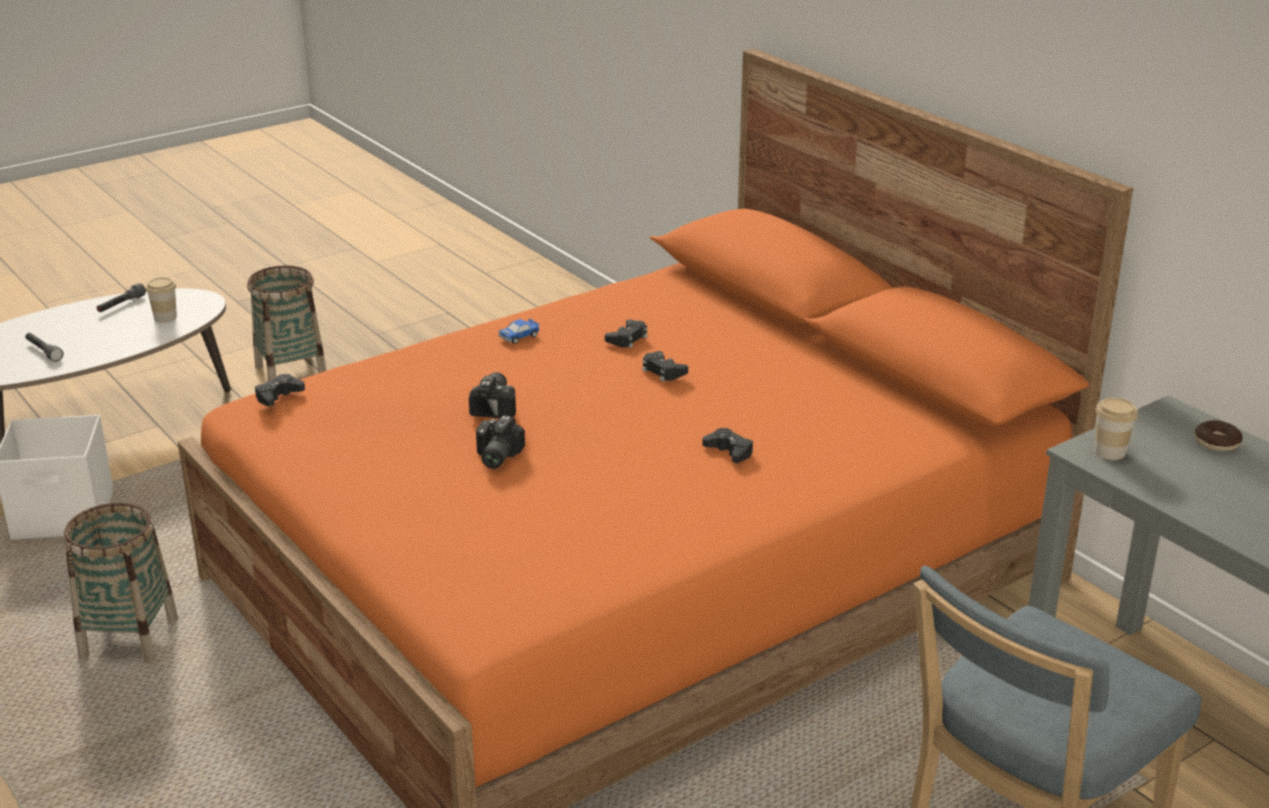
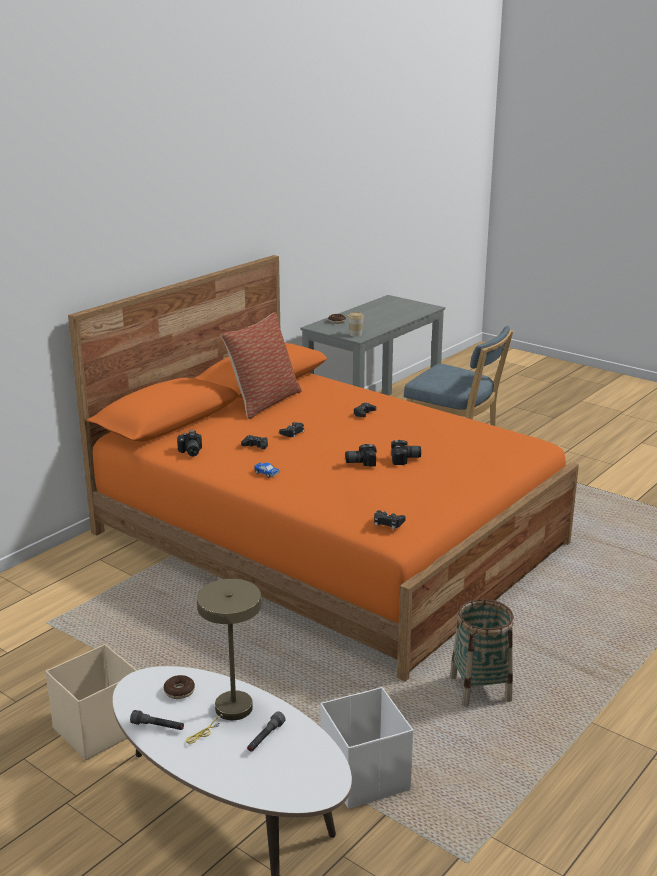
camera: 105 degrees left, 5 degrees down
cup [145,277,177,323] -> donut [164,675,195,699]
basket [247,265,326,381] -> beige storage box [45,644,137,760]
none -> camera [177,430,202,456]
none -> beige table lamp [186,579,261,744]
none -> pillow [221,312,301,419]

